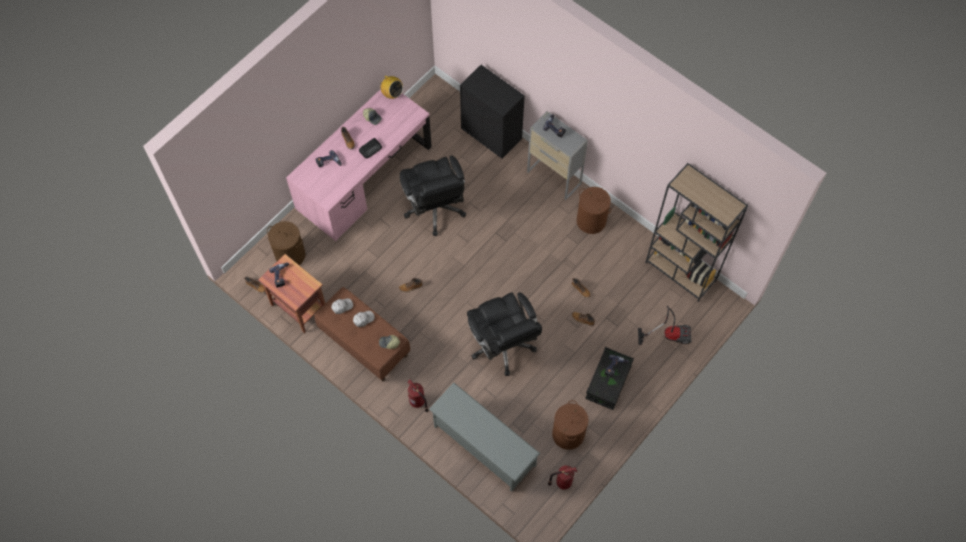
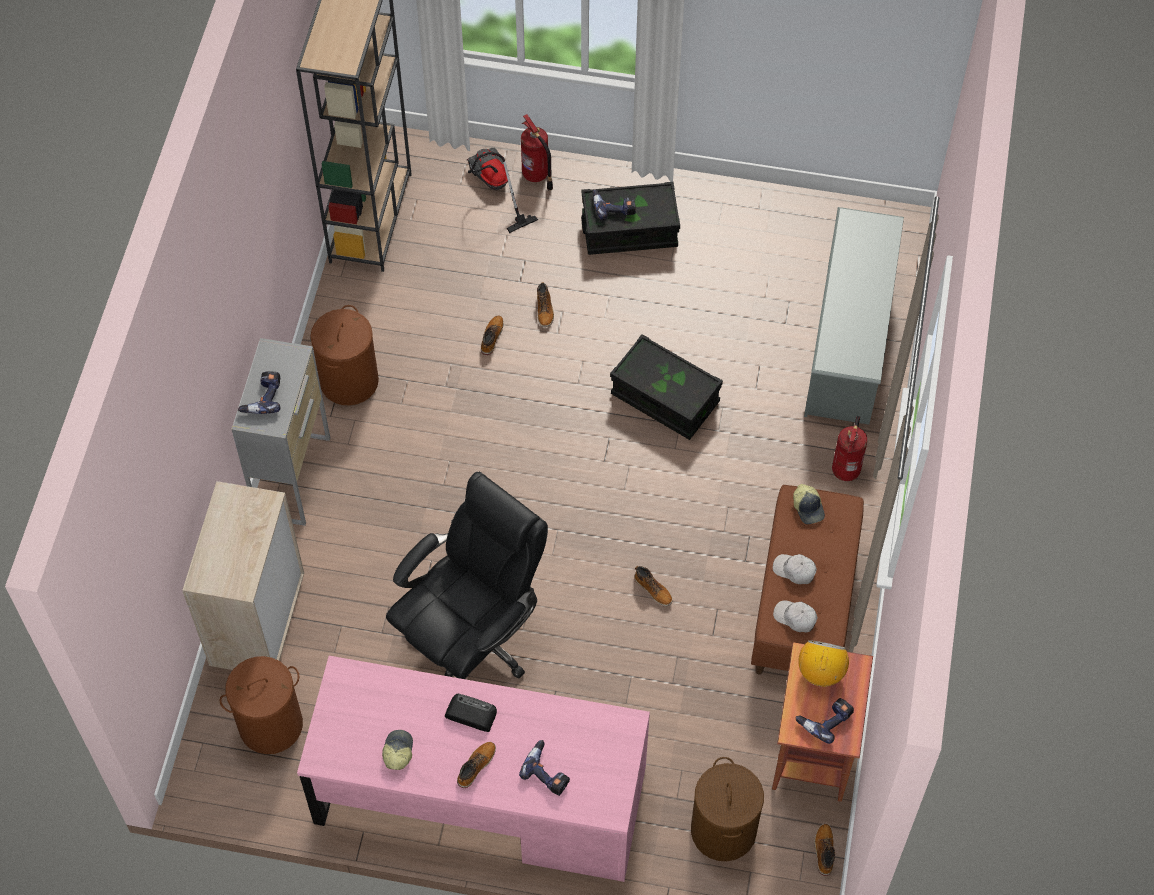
camera: 120 degrees left, 5 degrees down
radio [379,76,403,99] -> radio moved to [798,640,849,687]
black cabinet [460,65,525,159] -> beige cabinet [182,481,304,670]
black office chair [467,292,542,376] -> black storage box [610,334,723,440]
fire extinguisher [548,465,578,490] -> fire extinguisher moved to [521,114,553,191]
brown laundry basket [552,400,589,450] -> brown laundry basket moved to [220,656,303,754]

